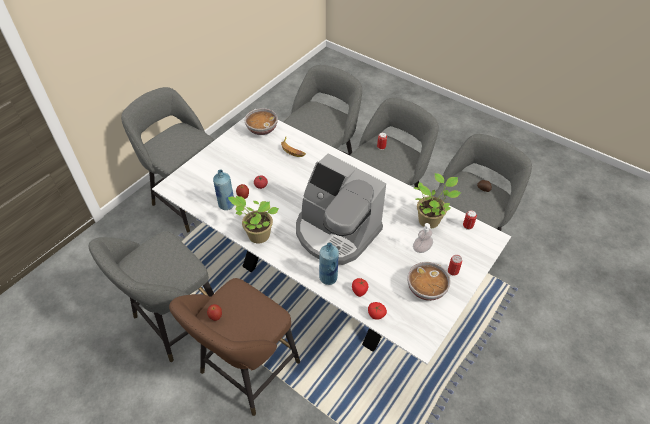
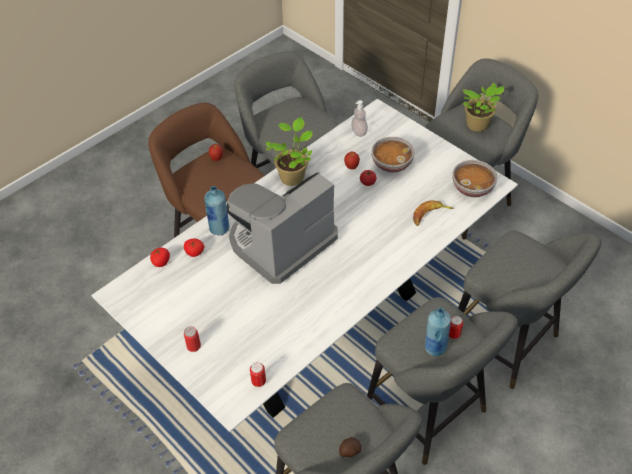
camera: 100 degrees right, 0 degrees up
blue bottle [213,170,234,210] -> blue bottle moved to [425,308,451,356]
bowl [407,262,451,301] -> bowl moved to [371,137,415,173]
soap dispenser [413,223,433,253] -> soap dispenser moved to [351,100,368,137]
potted plant [414,173,461,229] -> potted plant moved to [462,82,504,132]

